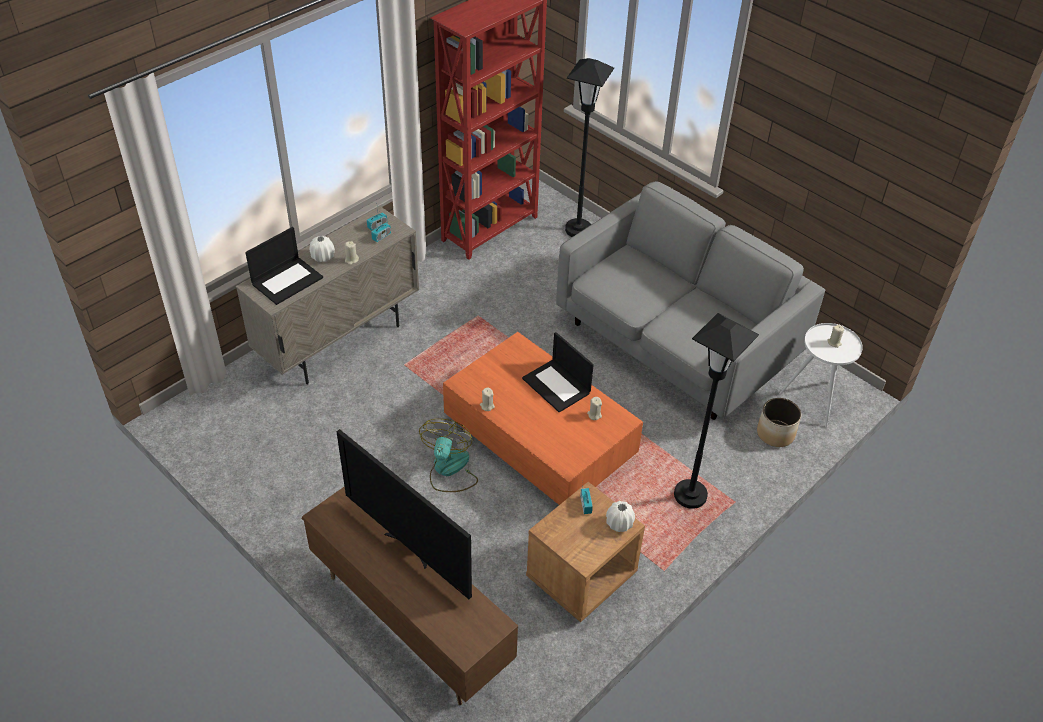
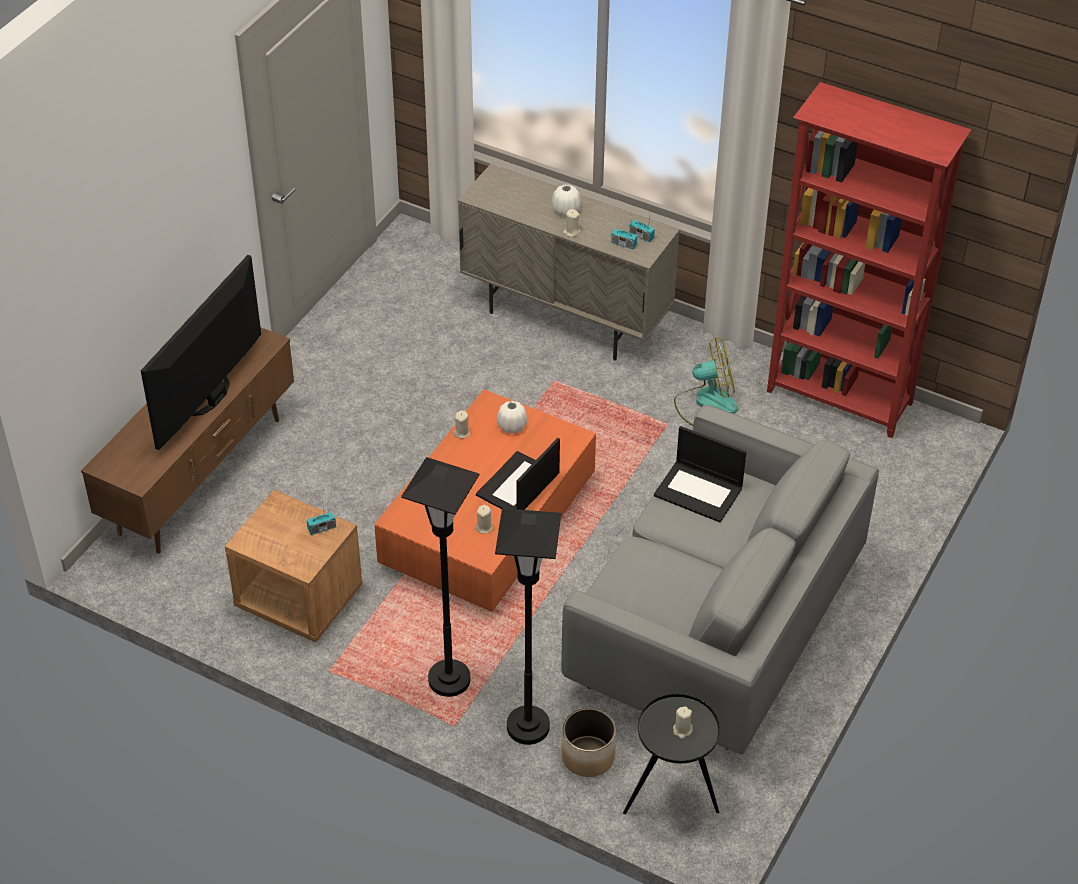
camera: 75 degrees right, 0 degrees up
laptop [245,227,323,305] -> laptop moved to [654,426,746,522]
fan [419,419,478,492] -> fan moved to [674,337,738,426]
black floor lamp [565,58,614,237] -> black floor lamp moved to [495,508,561,745]
white vase [606,501,635,532] -> white vase moved to [497,401,527,433]
white side table [779,323,863,427] -> black side table [623,694,720,814]

